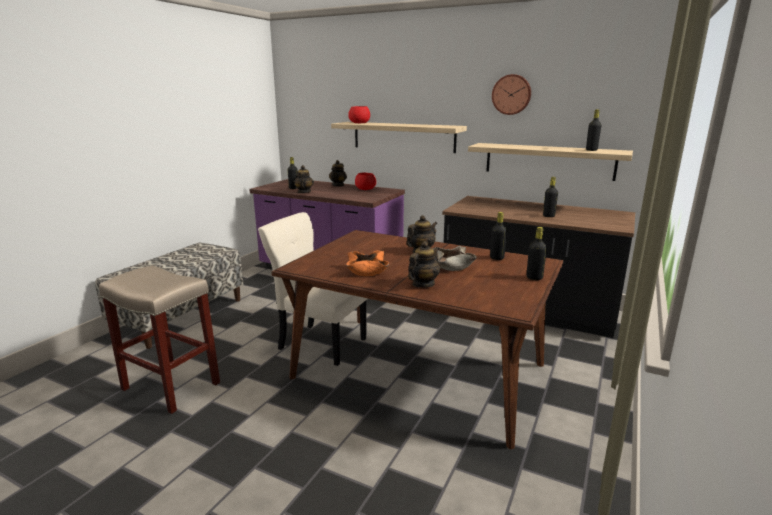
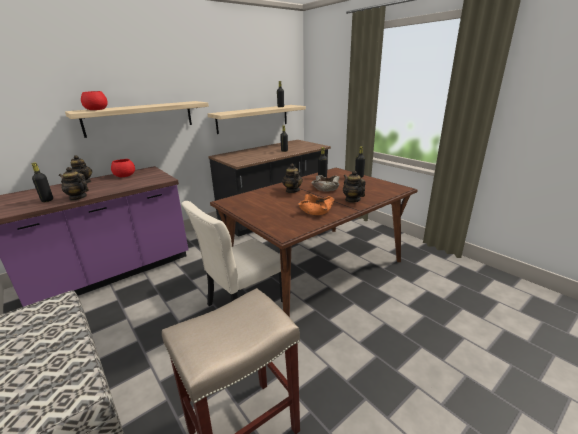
camera: 65 degrees left, 5 degrees up
wall clock [492,74,531,115] -> none

